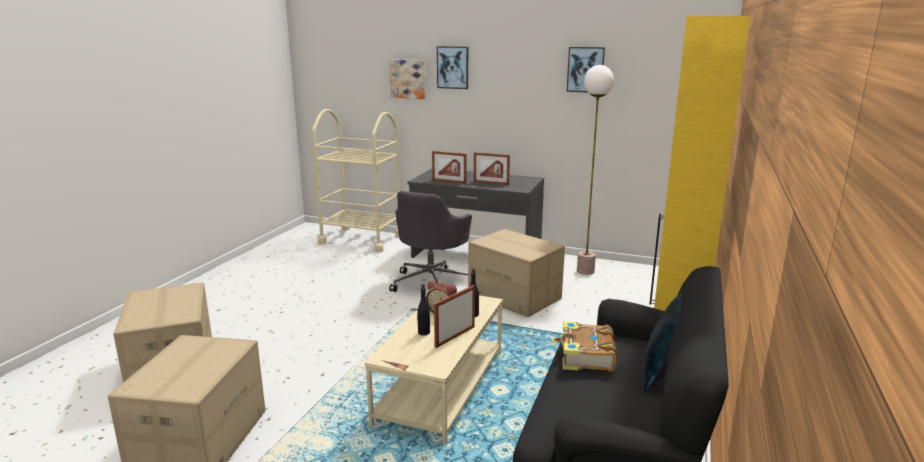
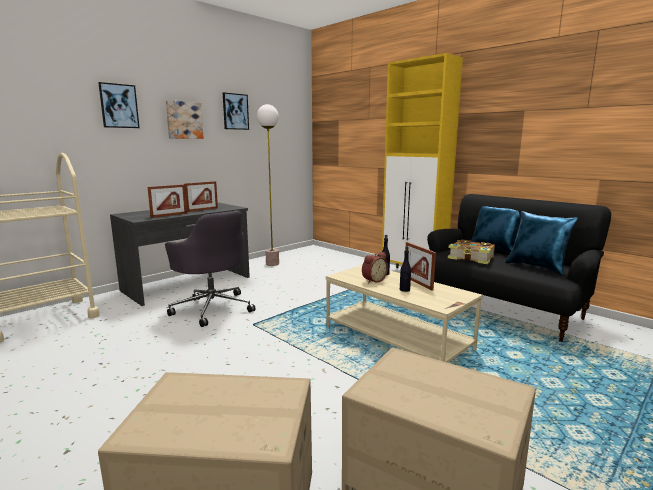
camera: 65 degrees left, 5 degrees down
picture [389,59,426,99] -> picture moved to [166,100,203,139]
cardboard box [468,229,565,317] -> none
none -> blue pillow [505,211,578,276]

